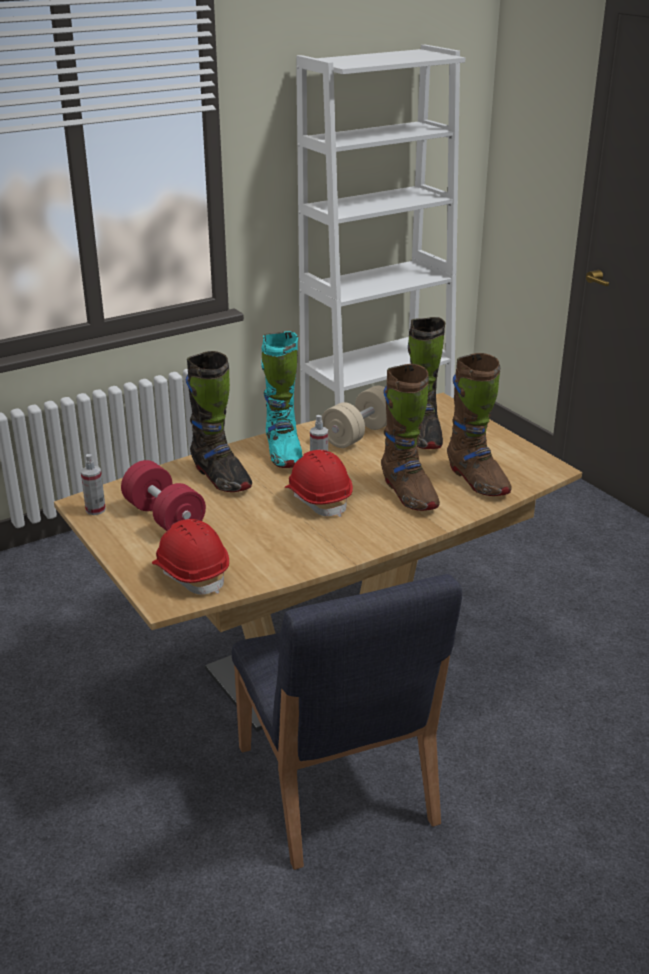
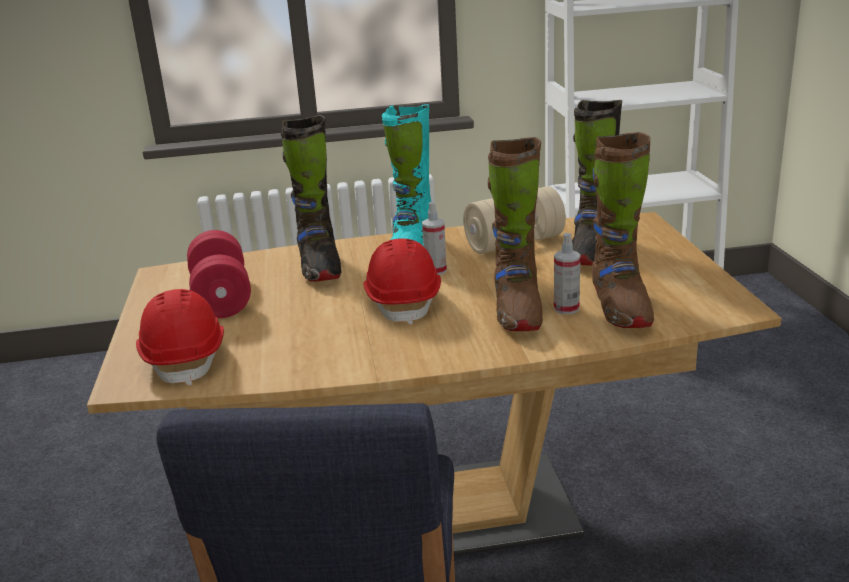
camera: 25 degrees right, 5 degrees down
spray bottle [81,454,106,515] -> spray bottle moved to [554,233,580,314]

